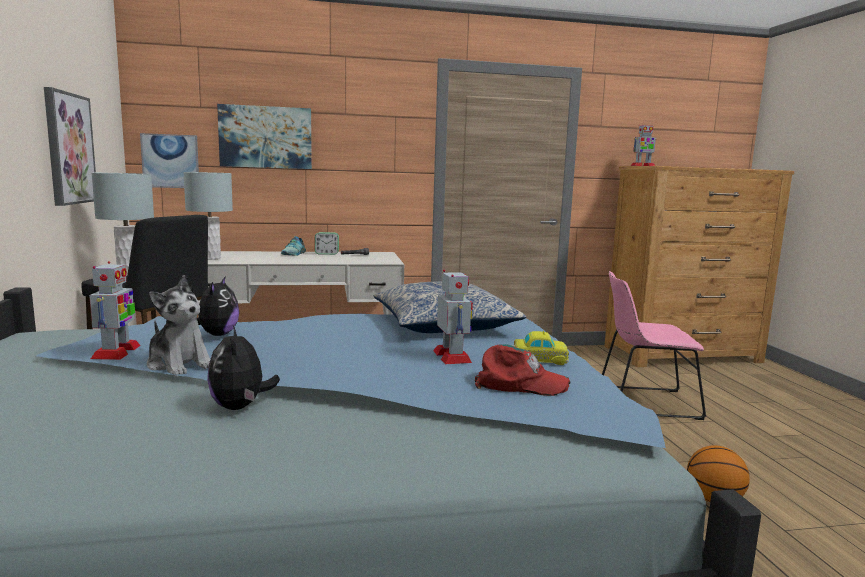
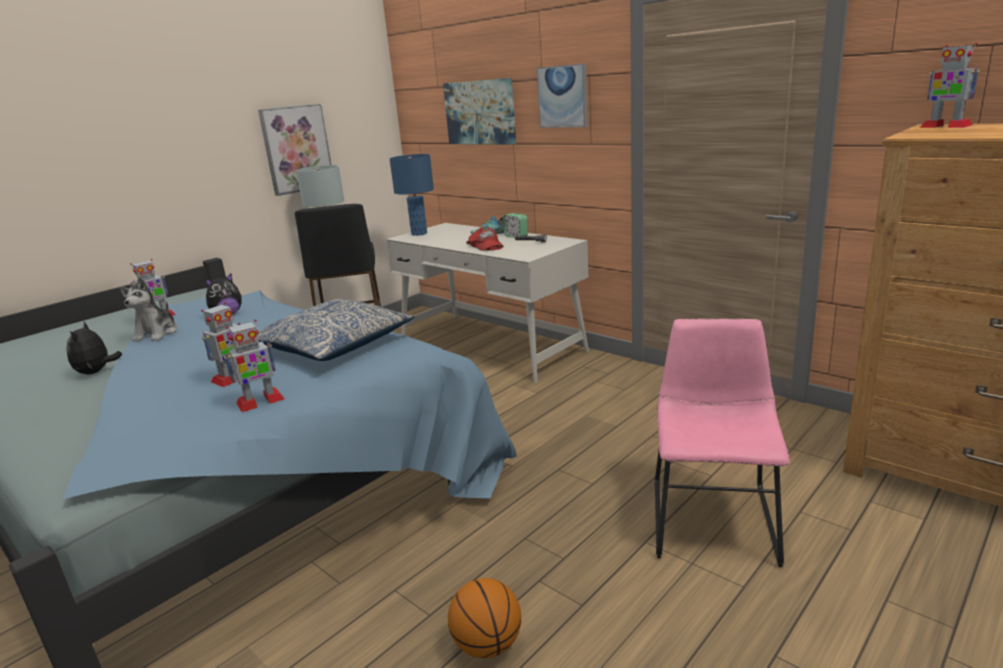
camera: 55 degrees right, 10 degrees up
picture [140,133,199,188] -> picture moved to [537,63,588,128]
grey table lamp [183,172,233,260] -> blue table lamp [390,154,434,236]
plush toy [207,326,280,410] -> plush toy turned 45 degrees counterclockwise [66,322,122,375]
red cap [475,344,571,396] -> red cap moved to [466,226,504,251]
toy car [511,331,569,365] -> toy robot [224,320,285,412]
pink chair [602,271,707,420] -> pink chair turned 45 degrees clockwise [655,319,789,567]

